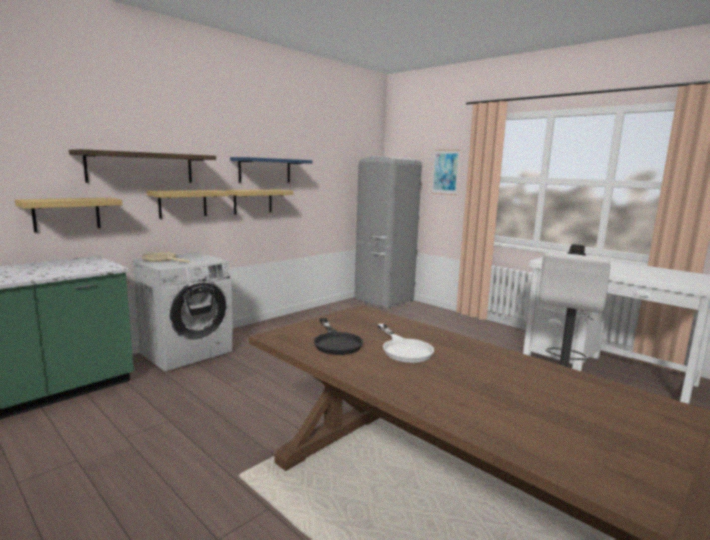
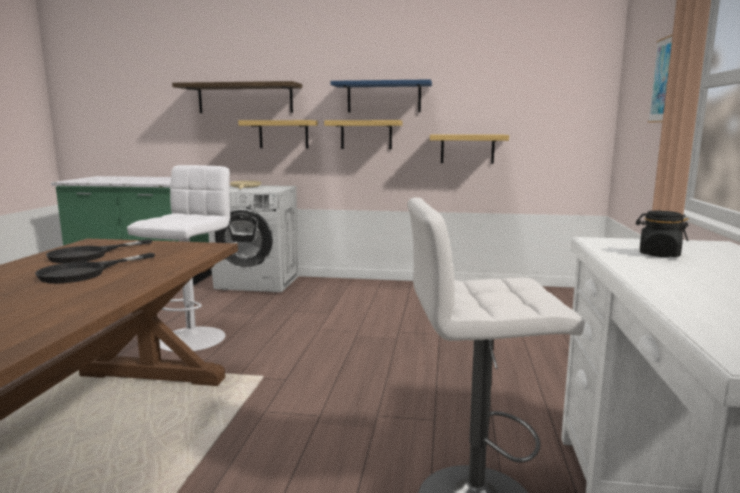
camera: 55 degrees right, 0 degrees up
shelf [15,198,122,233] -> shelf moved to [430,135,509,164]
grey fridge [355,156,422,308] -> none
white frying pan [377,324,434,363] -> black frying pan [35,253,155,283]
none -> white stool [127,165,230,352]

